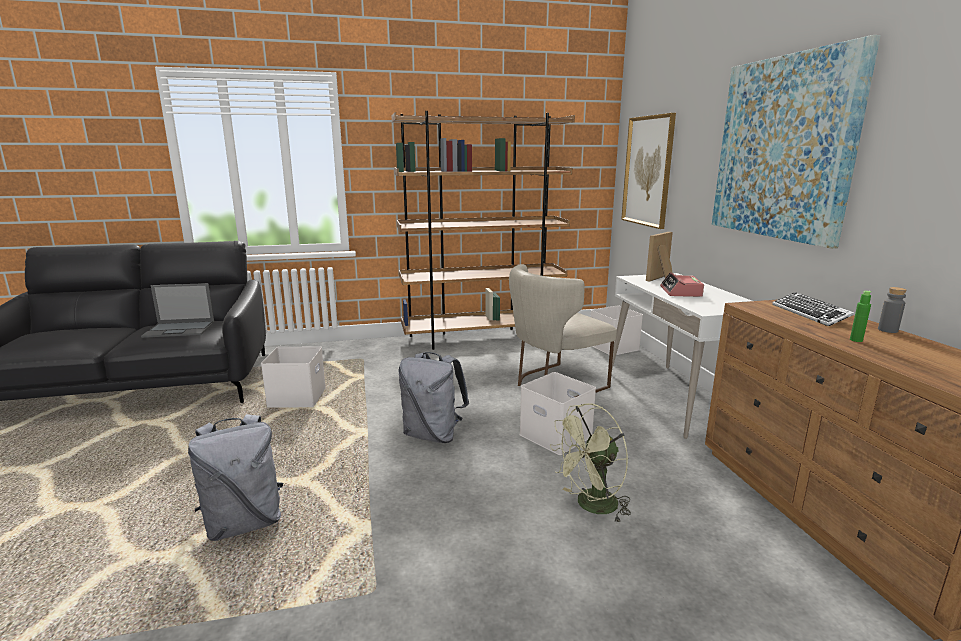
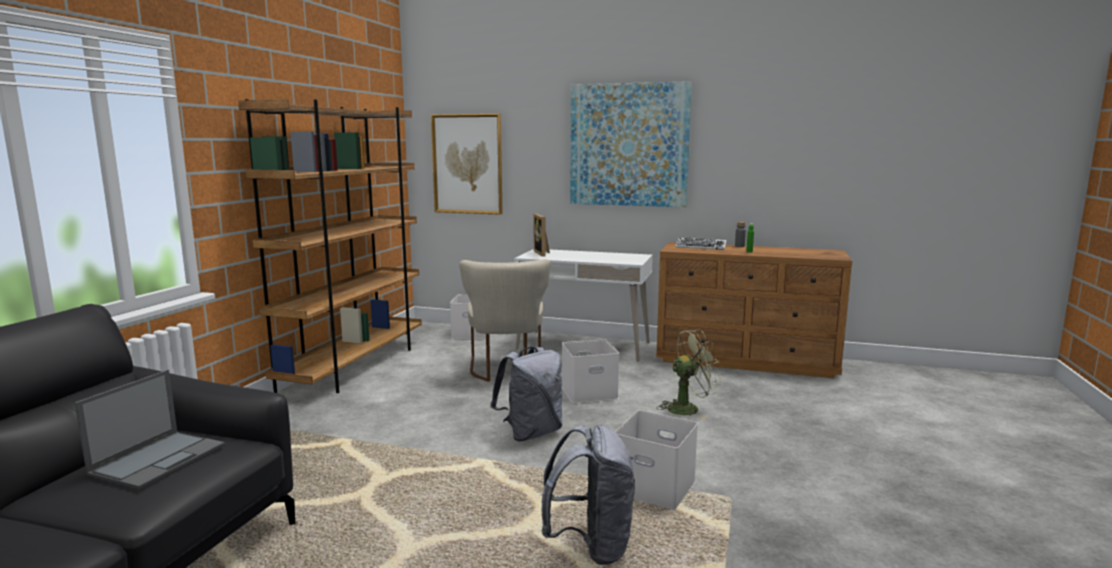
camera: 60 degrees left, 5 degrees down
white storage box [261,347,326,408] -> white storage box moved to [614,410,698,510]
green fan [550,403,631,523] -> green fan turned 105 degrees counterclockwise [658,329,722,419]
alarm clock [660,272,704,297] -> none

